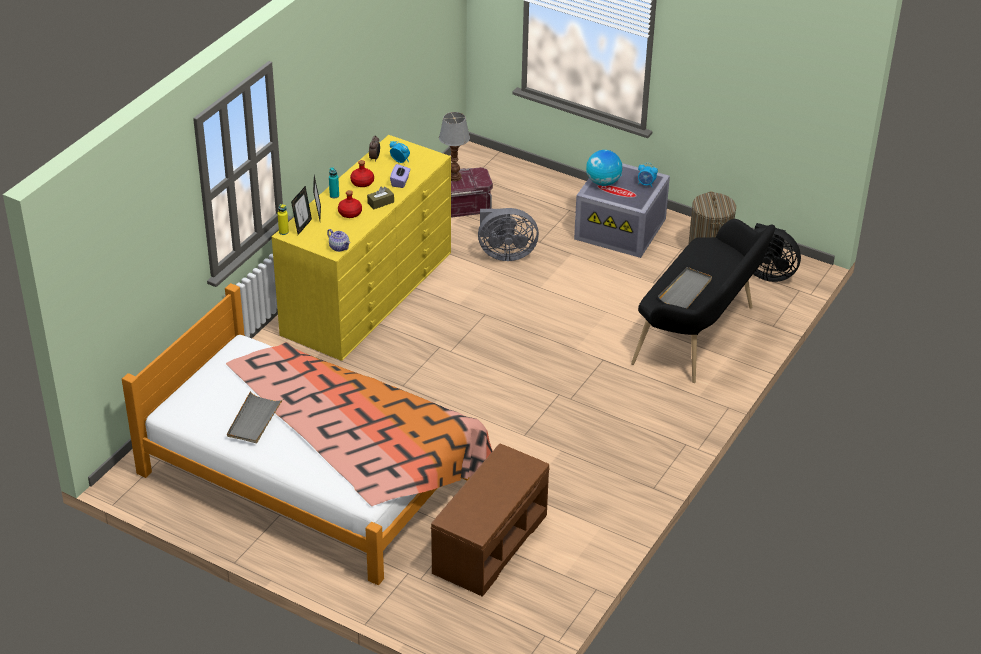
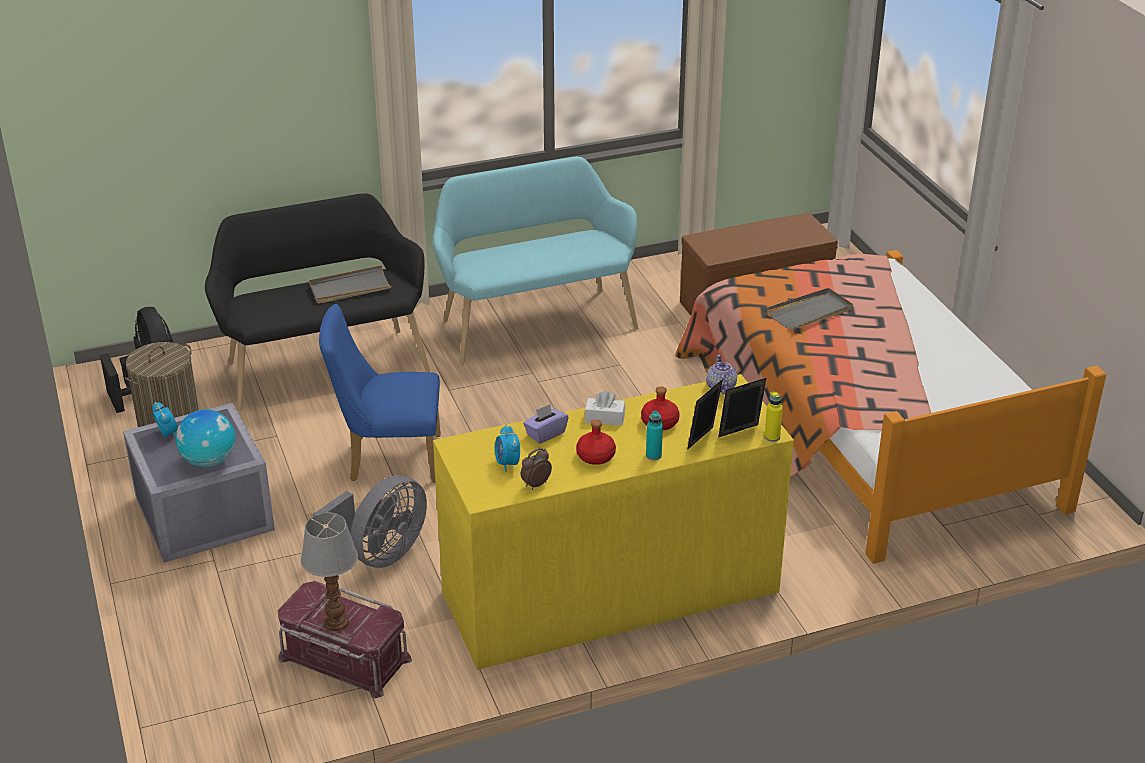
camera: 140 degrees left, 5 degrees down
grey tray [227,391,283,443] -> grey tray moved to [767,288,853,330]
brown tissue box [367,186,394,209] -> white tissue box [585,391,625,426]
grey fan [478,208,539,261] -> grey fan turned 90 degrees clockwise [313,475,427,568]
none -> blue chair [319,304,441,483]
none -> turquoise bench [433,157,638,365]

